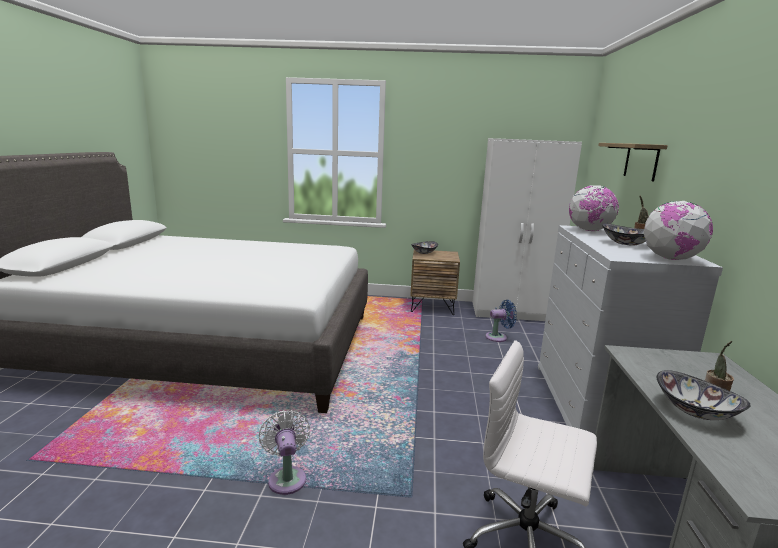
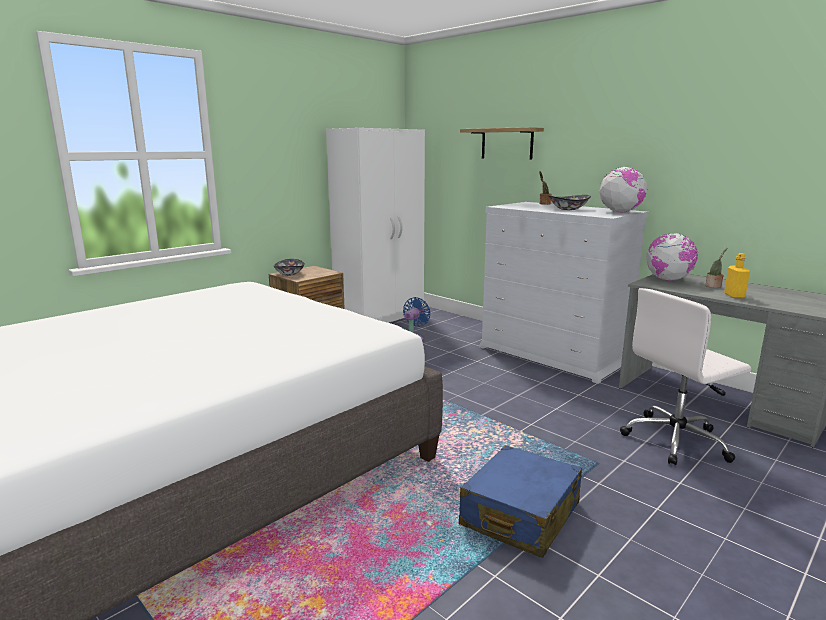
camera: 50 degrees left, 0 degrees up
white fan [259,410,310,495] -> blue suitcase [459,445,582,558]
globe [569,185,619,231] -> globe moved to [646,233,698,281]
bowl [657,370,750,420] -> yellow bottle [724,253,750,298]

